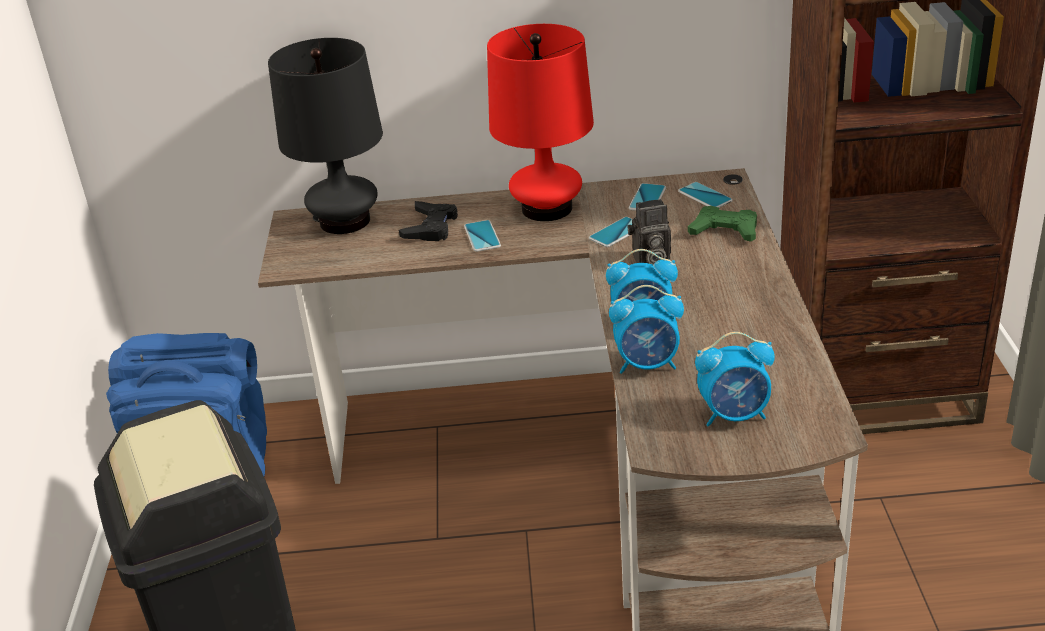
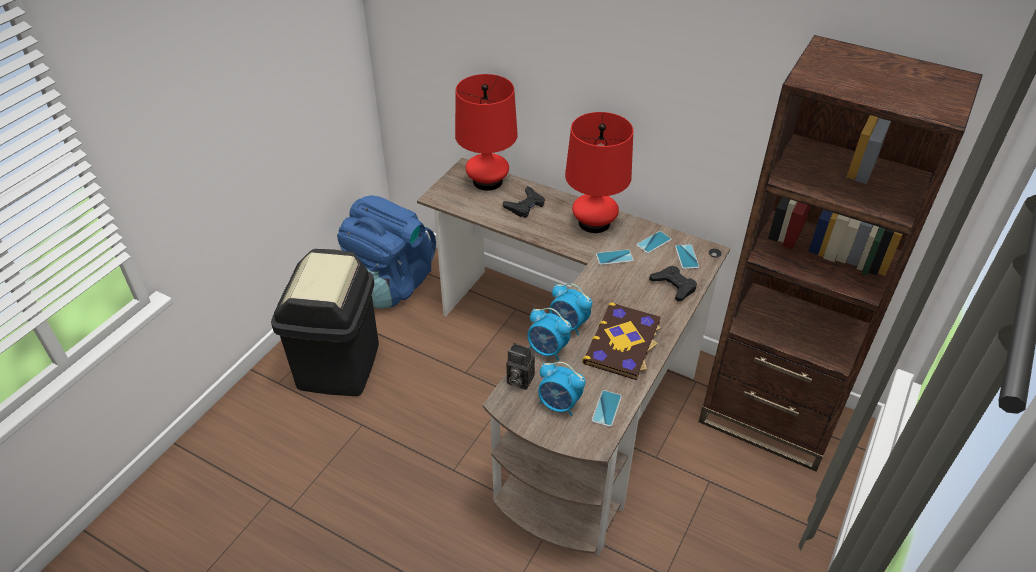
camera: 30 degrees right, 10 degrees up
black table lamp [268,38,383,234] -> red table lamp [455,74,518,191]
phone [464,220,501,252] -> phone moved to [592,390,622,427]
camera [627,199,671,264] -> camera moved to [506,343,535,390]
green game controller [688,206,757,242] -> black game controller [649,266,697,302]
none -> book [582,302,661,380]

